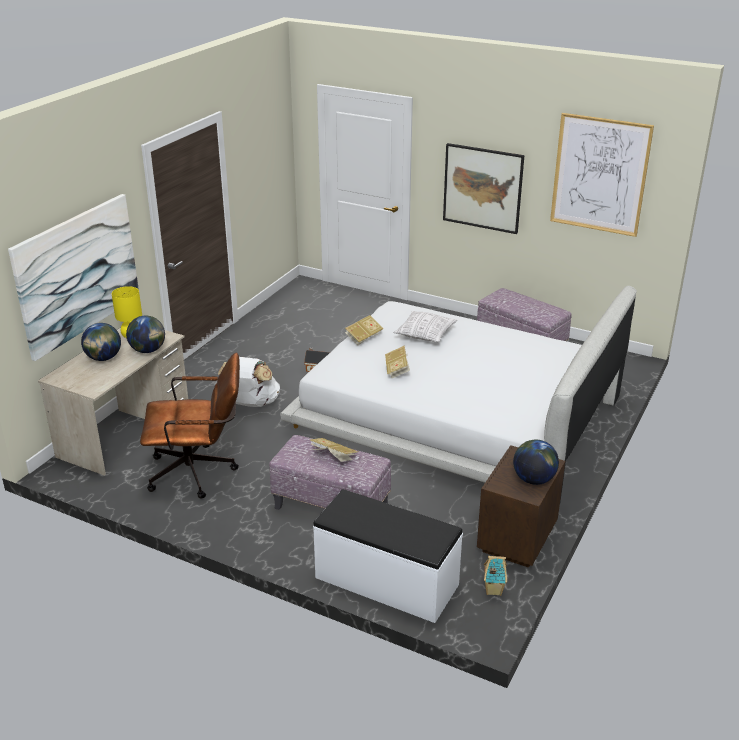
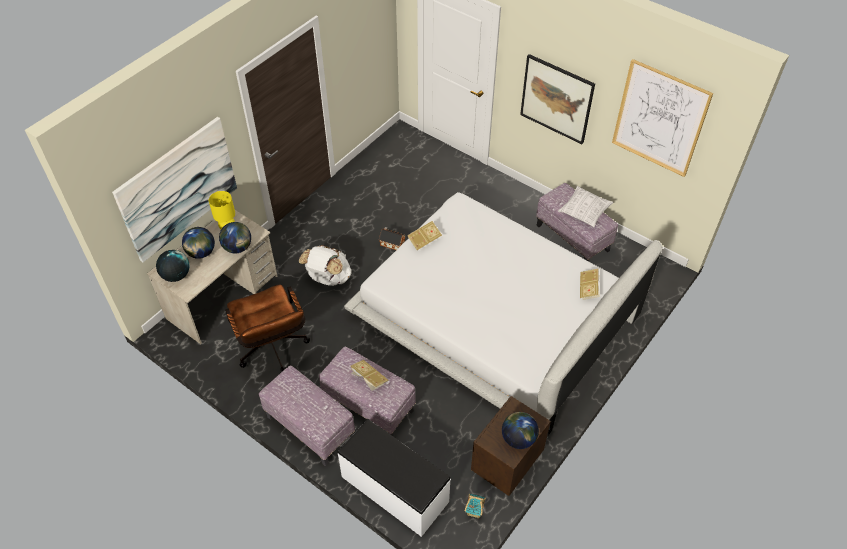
camera: 10 degrees right, 20 degrees up
brown office chair [140,353,240,499] -> brown office chair turned 60 degrees clockwise [225,284,310,372]
book [385,345,410,378] -> book moved to [580,269,600,300]
pillow [394,311,457,342] -> pillow moved to [558,186,613,227]
none -> globe [156,250,190,282]
none -> ottoman [259,366,355,466]

